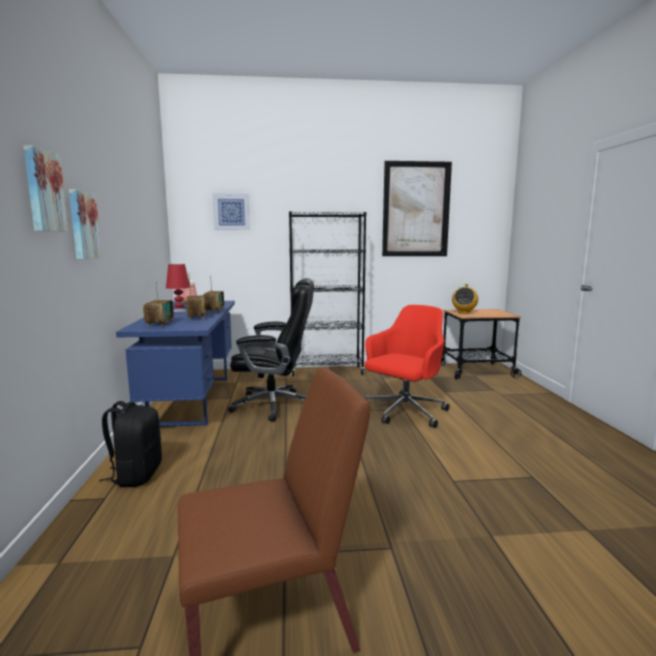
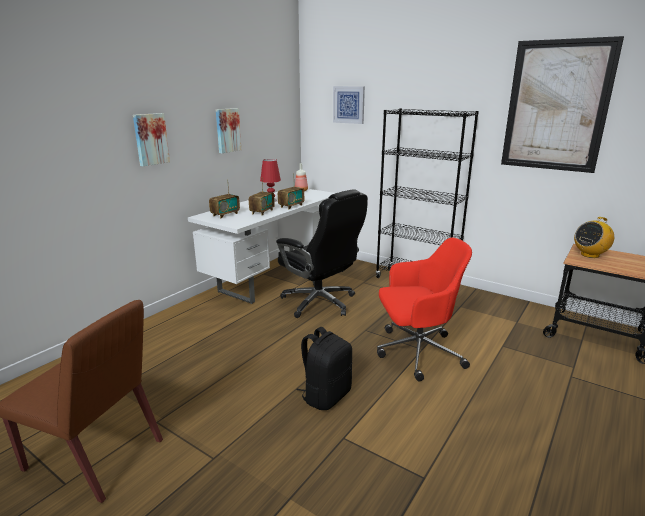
camera: 40 degrees right, 10 degrees up
picture [24,145,69,232] -> picture moved to [216,108,241,153]
black backpack [99,401,162,487] -> black backpack moved to [296,327,352,410]
blue desk [116,301,235,427] -> white desk [188,189,335,304]

